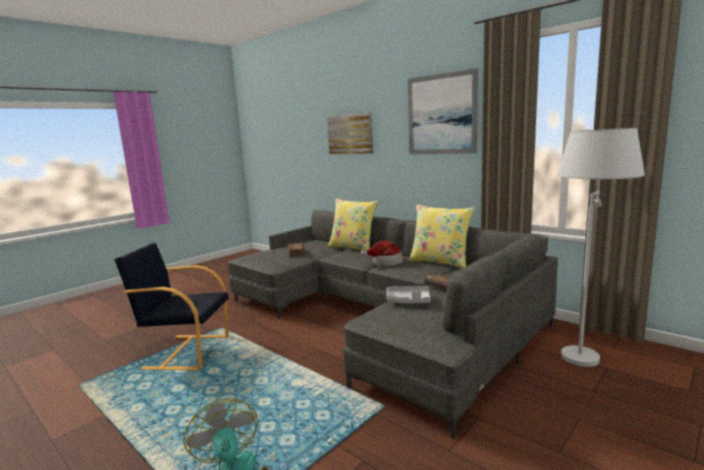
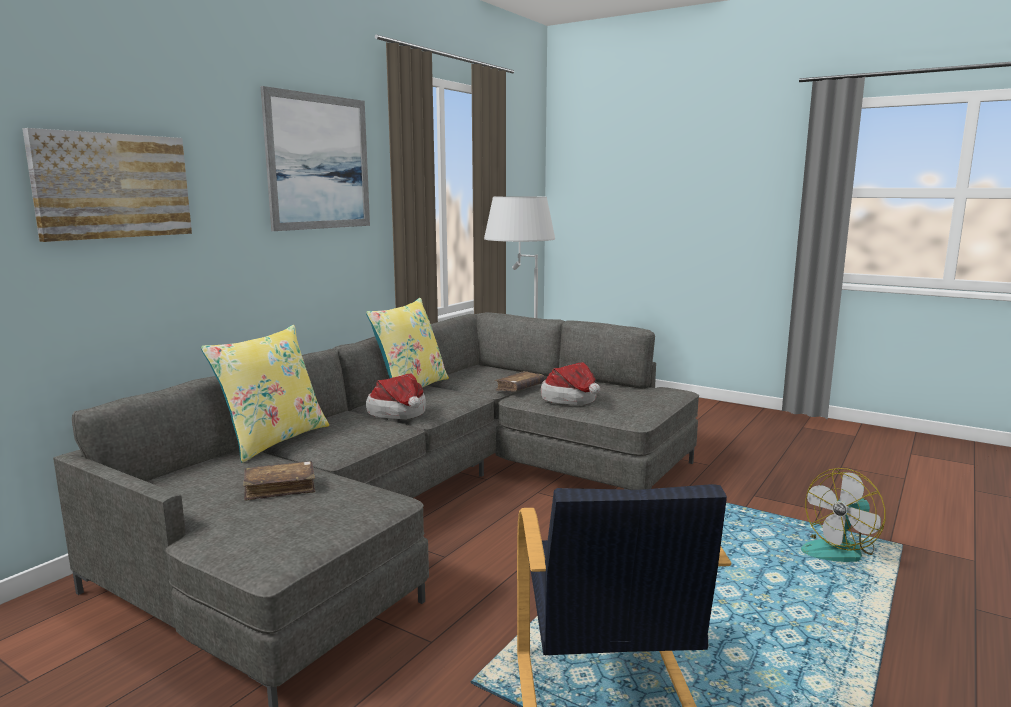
camera: 100 degrees left, 0 degrees up
grey tray [387,286,431,303] -> hat [541,362,600,405]

